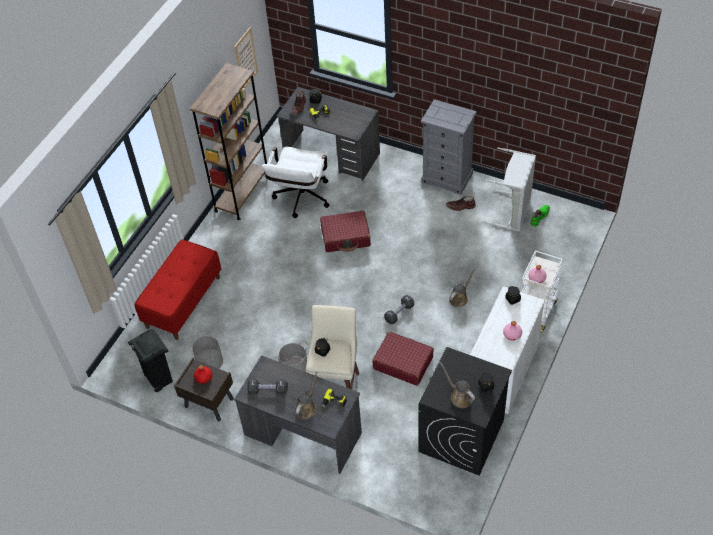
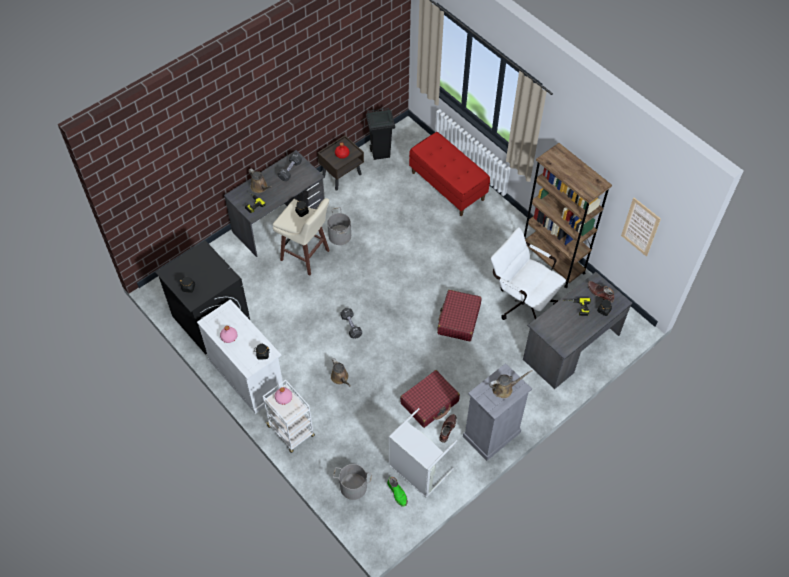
camera: 110 degrees right, 5 degrees up
grey bucket [192,330,223,369] -> grey bucket moved to [333,464,372,500]
red suitcase [373,332,434,386] -> red suitcase moved to [400,370,460,428]
brown watering can [441,363,475,408] -> brown watering can moved to [489,370,533,398]

